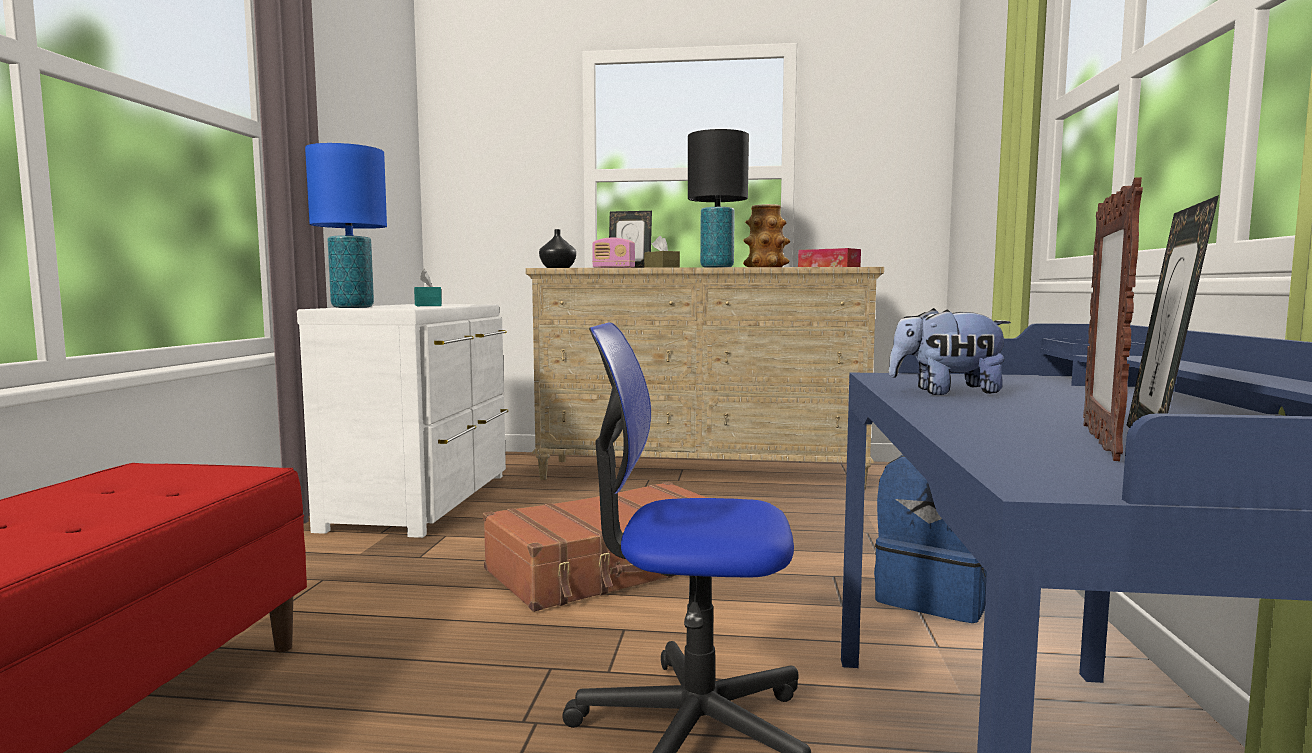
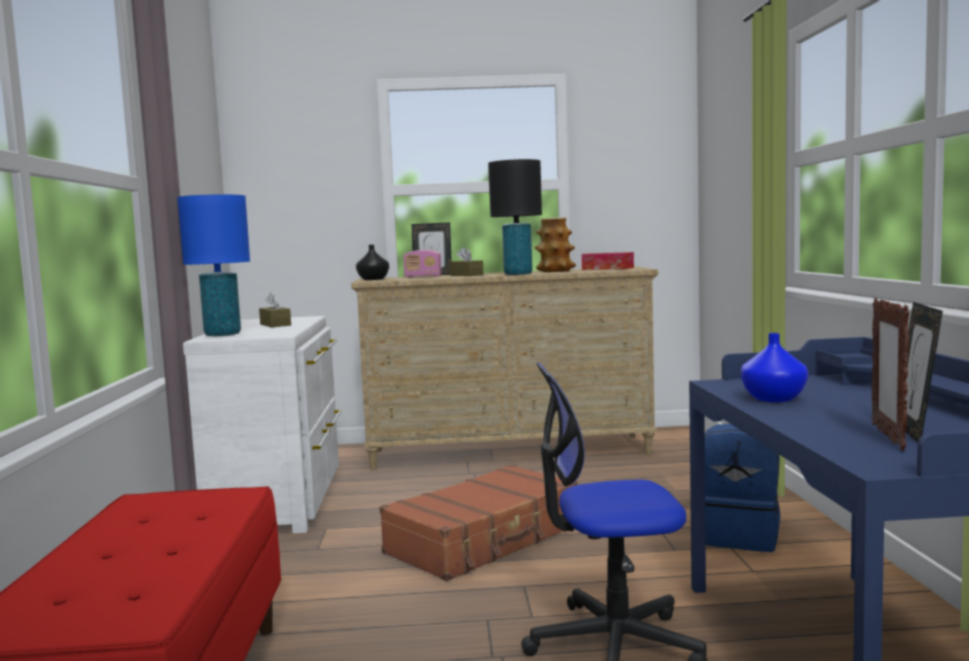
camera: 10 degrees left, 0 degrees up
turquoise tissue box [414,269,442,306] -> brown tissue box [259,292,291,327]
plush toy [889,308,1011,395] -> blue vase [741,333,808,402]

